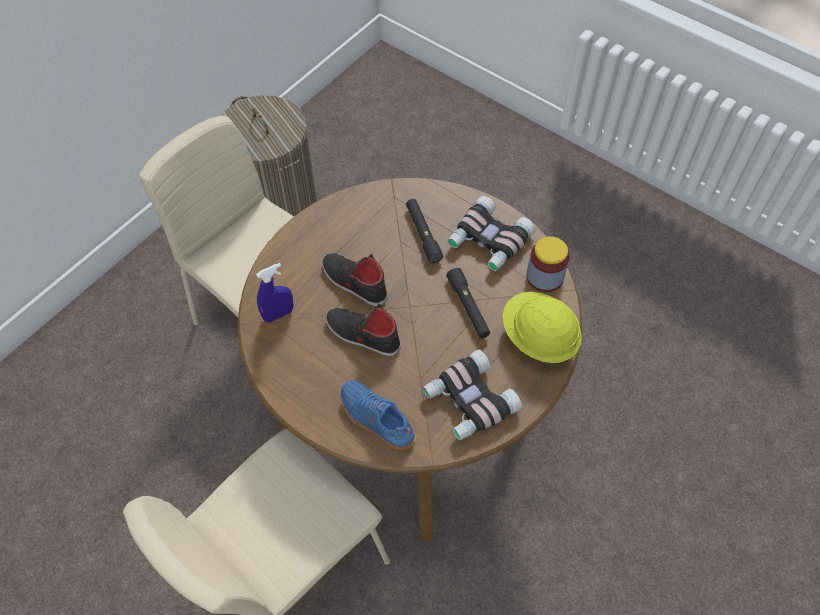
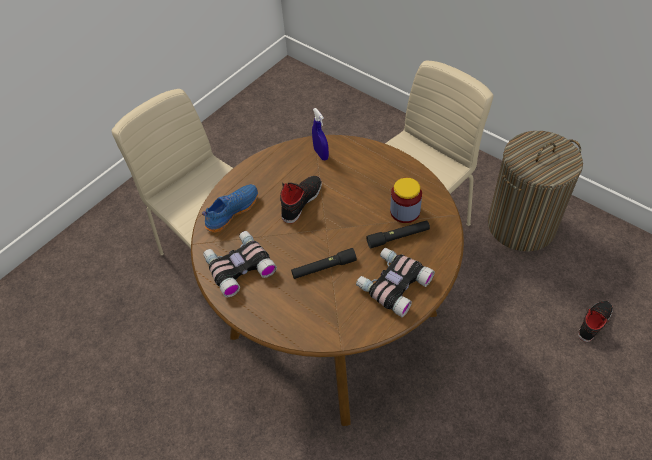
camera: 95 degrees right, 5 degrees down
black shoe [322,253,388,306] -> black shoe moved to [578,301,613,342]
yellow hard hat [503,292,582,363] -> none
jar [526,236,569,292] -> jar moved to [390,178,422,223]

